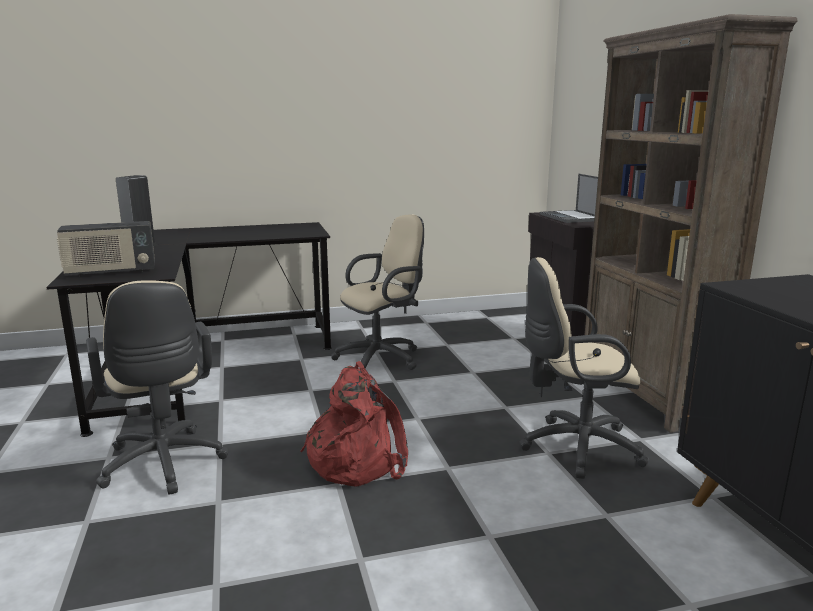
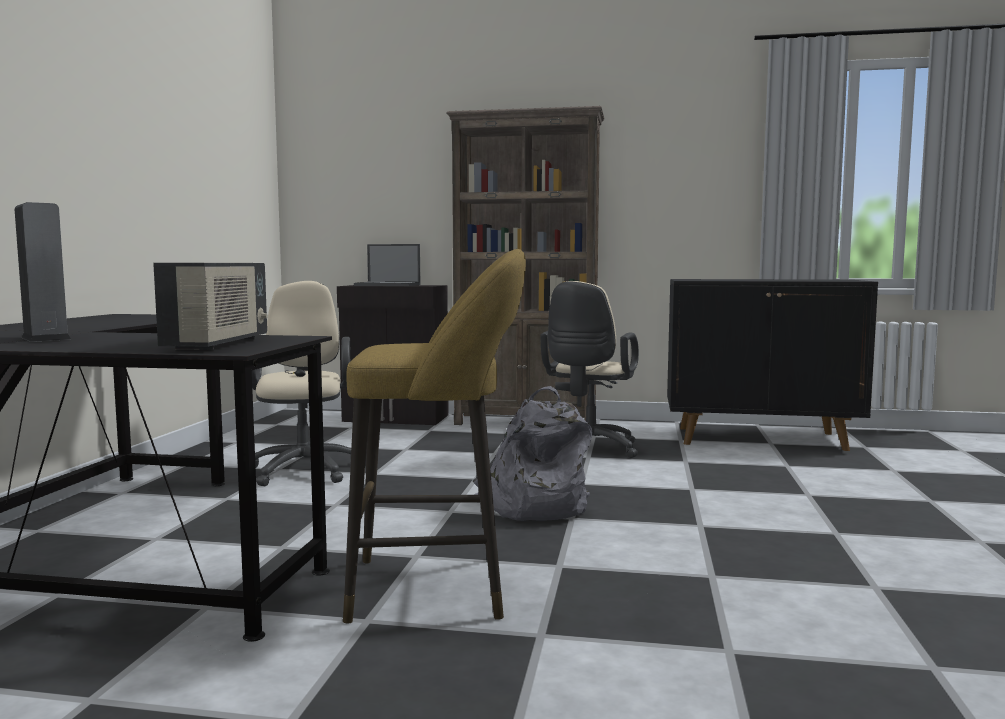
camera: 65 degrees left, 10 degrees down
beige office chair [86,280,229,495] -> yellow stool [343,249,526,623]
red backpack [300,361,408,487] -> grey backpack [473,386,592,521]

